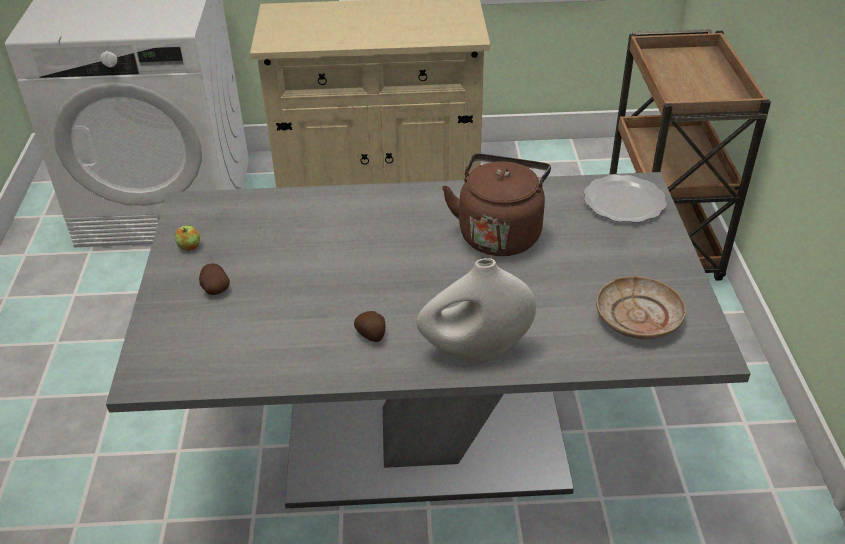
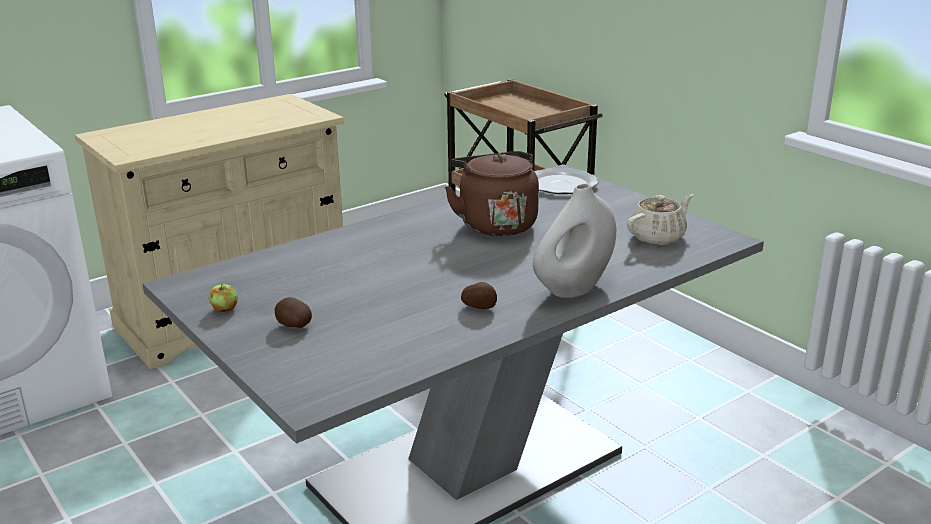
camera: 35 degrees left, 15 degrees down
beige plate [596,276,686,339] -> beige teapot [627,194,693,245]

